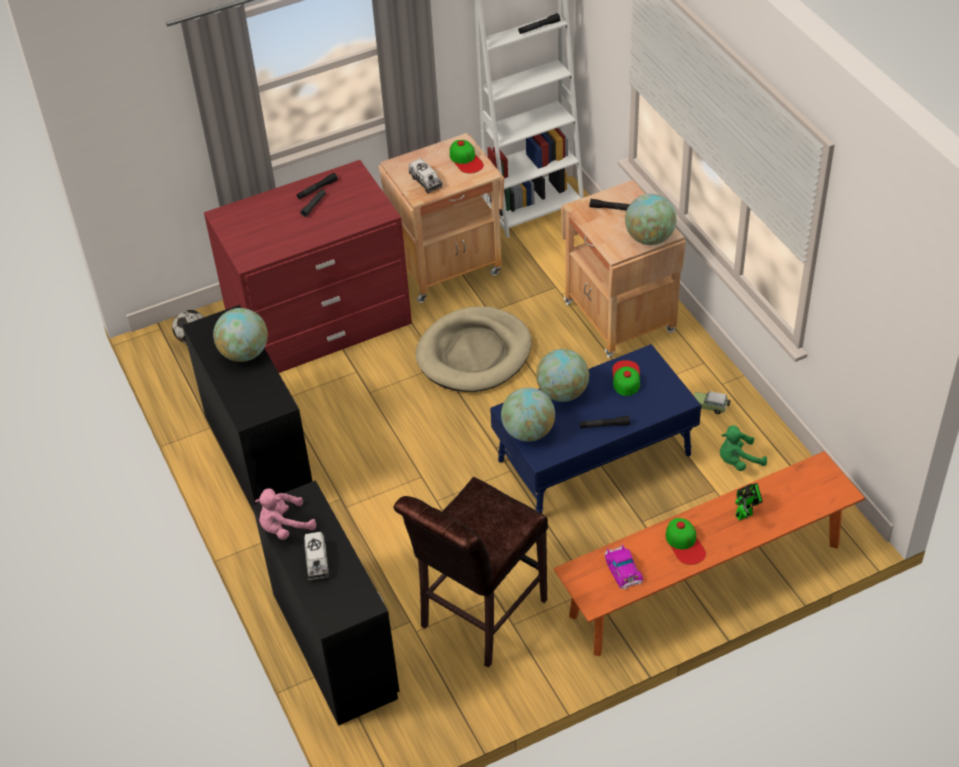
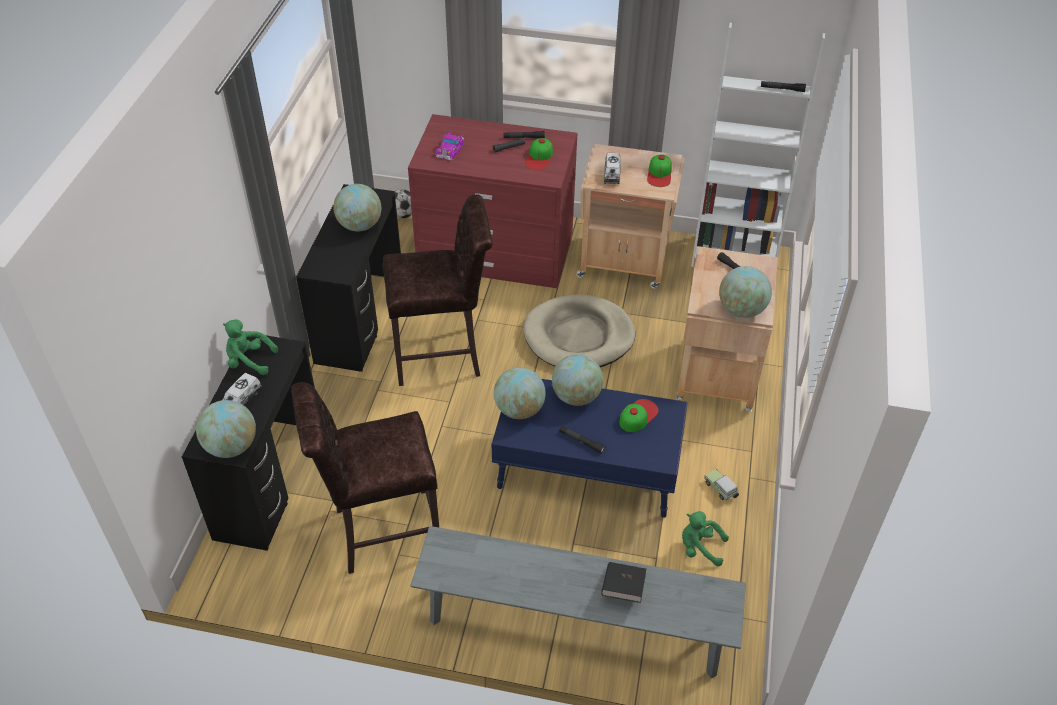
camera: 35 degrees right, 0 degrees up
pink plush toy [255,488,316,540] -> green plush toy [223,319,278,375]
orange bench [553,451,865,656] -> grey bench [410,526,746,678]
toy car [605,543,643,589] -> toy car moved to [435,132,464,160]
cap [666,518,706,565] -> cap moved to [525,138,553,170]
toy robot [735,483,763,521] -> black book [601,562,646,603]
none -> globe [196,400,256,458]
none -> brown stool [383,195,493,386]

